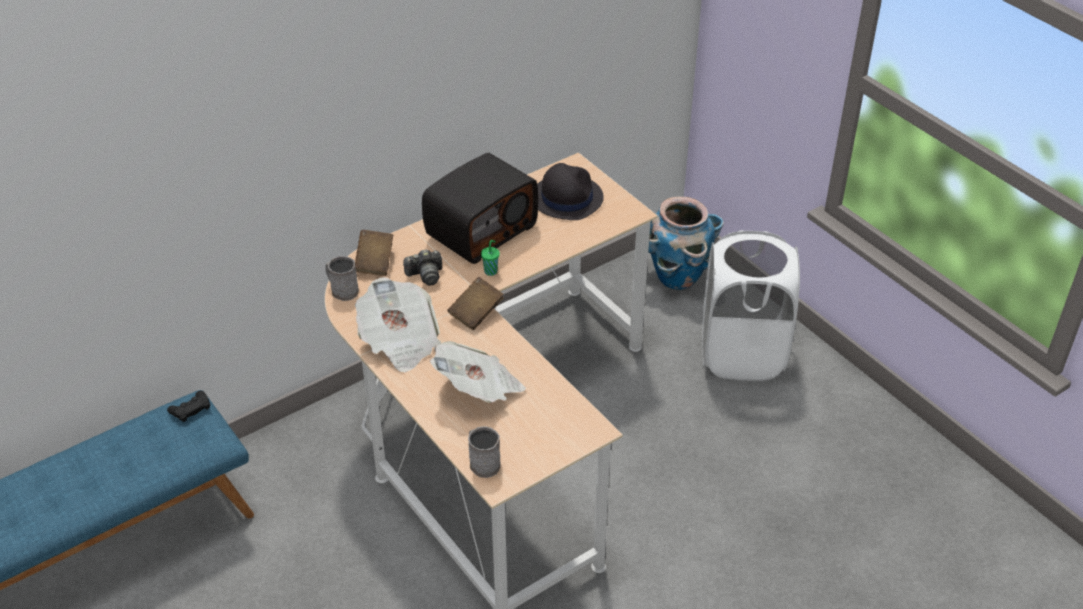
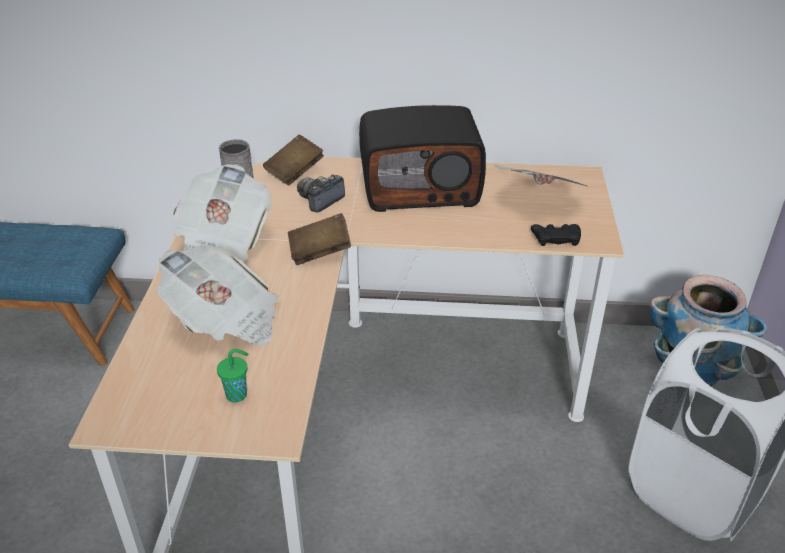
camera: 40 degrees right, 5 degrees down
black game controller [167,391,210,422] -> black game controller moved to [531,224,581,246]
camera [403,249,442,286] -> camera turned 105 degrees clockwise [297,175,345,212]
grey mug [468,426,500,478] -> none
green cup [481,240,500,276] -> green cup moved to [217,349,248,403]
black hat [537,163,604,220] -> newspaper [495,165,586,186]

